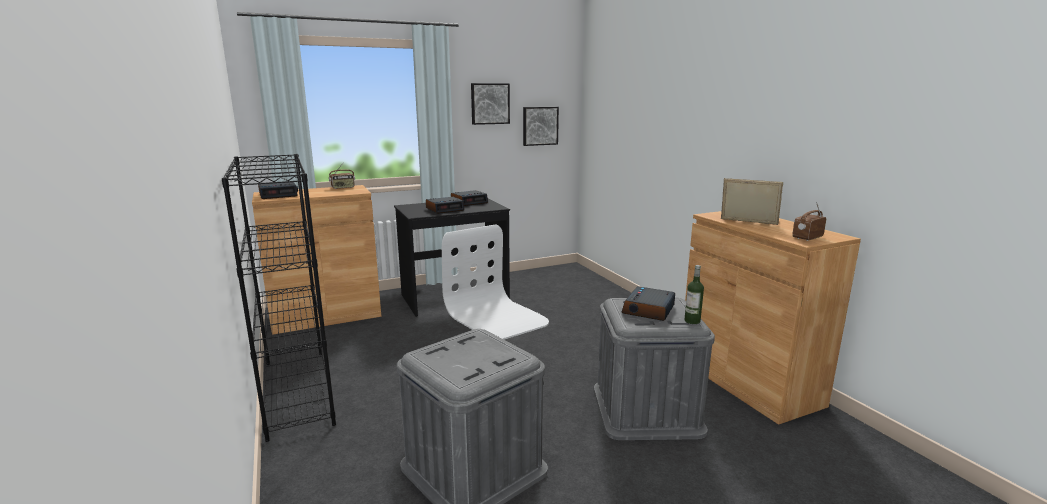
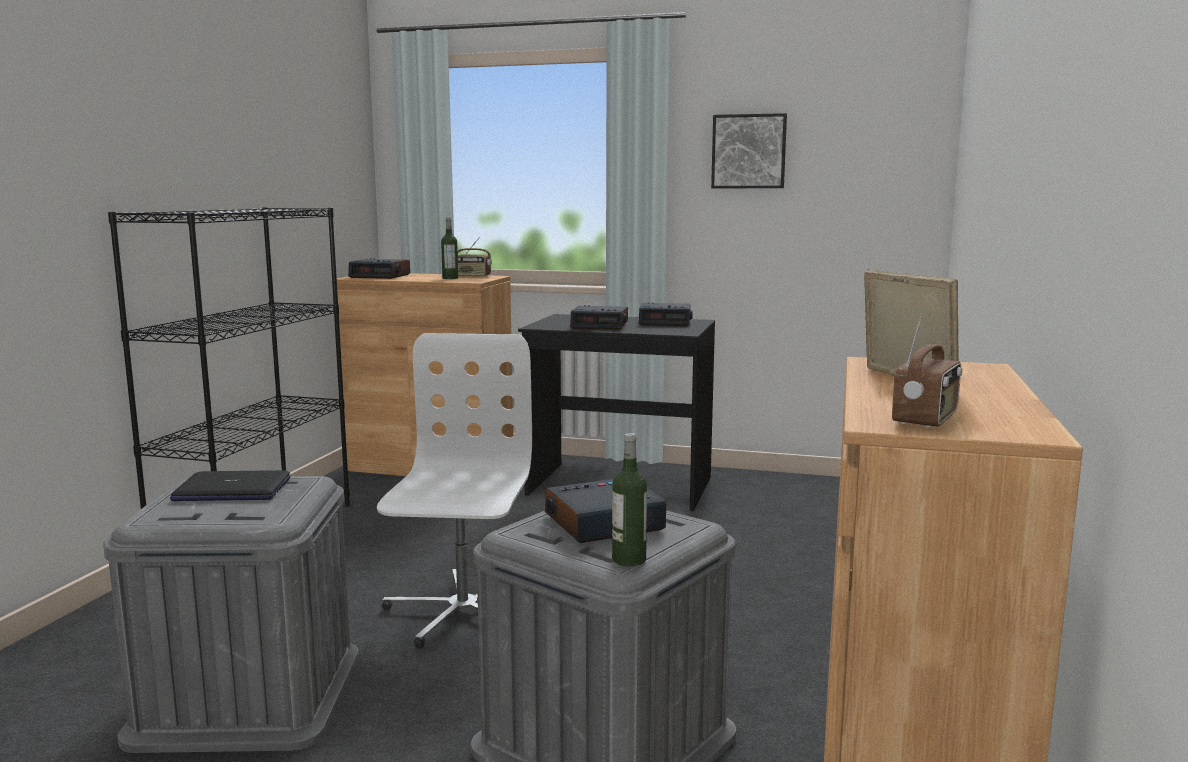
camera: 40 degrees right, 5 degrees down
picture [523,107,559,146] -> none
radio [792,201,826,241] -> radio turned 120 degrees clockwise [892,314,963,428]
none -> laptop [170,470,290,501]
none -> bottle [441,218,458,279]

